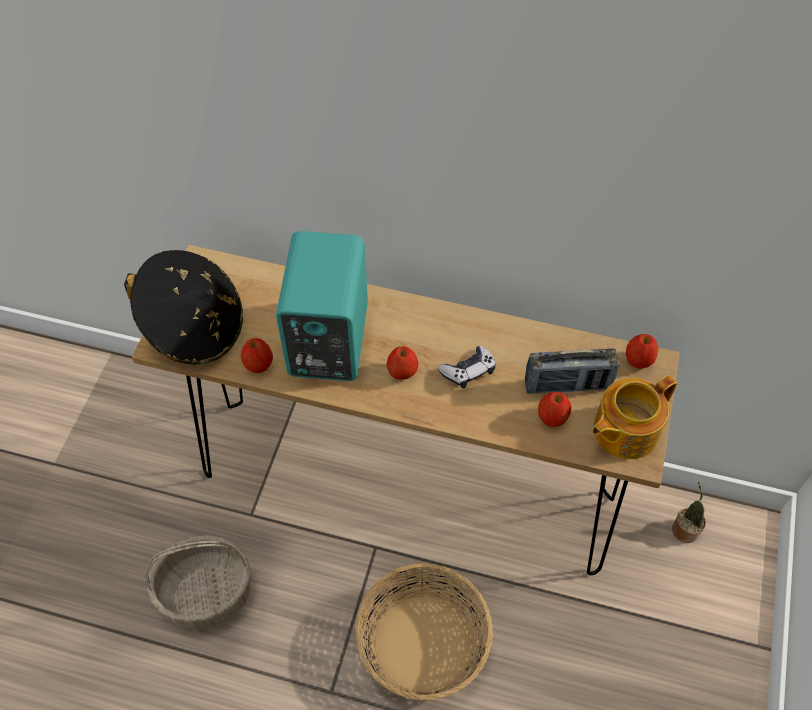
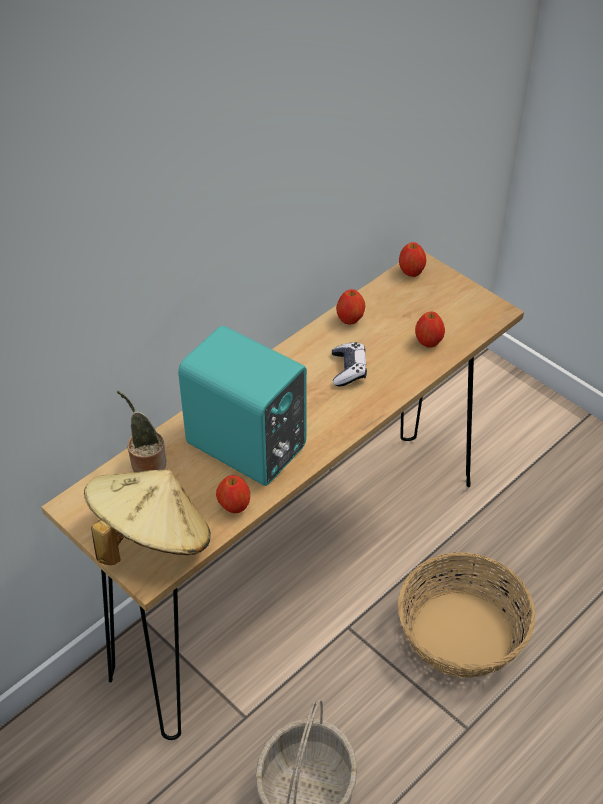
camera: 60 degrees left, 10 degrees down
black hat [124,250,243,365] -> beige hat [84,470,210,565]
apple [387,346,418,379] -> apple moved to [336,289,365,325]
radio [525,348,620,394] -> none
teapot [592,375,677,459] -> none
potted plant [672,481,706,543] -> potted plant moved to [117,390,167,472]

